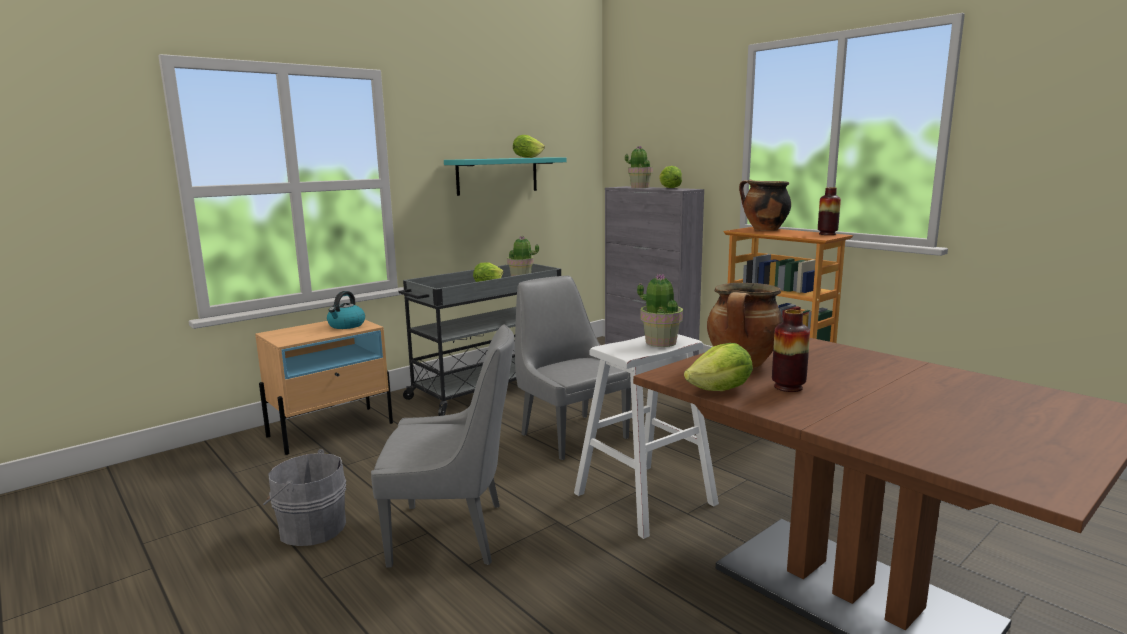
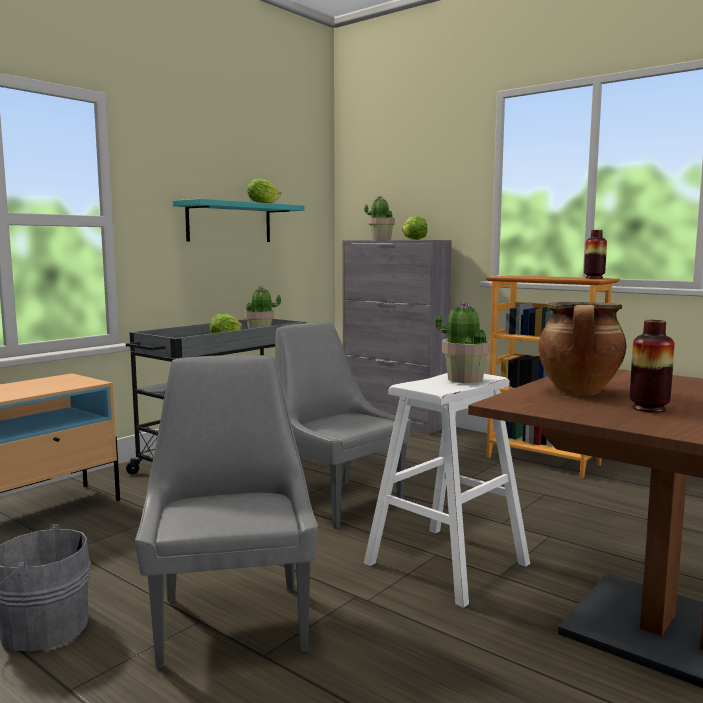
camera: 10 degrees left, 5 degrees down
kettle [327,291,365,329] -> none
grey chair [371,325,514,568] -> grey chair turned 90 degrees counterclockwise [135,355,318,668]
lettuce [684,343,753,391] -> none
cooking pot [739,180,791,231] -> none

